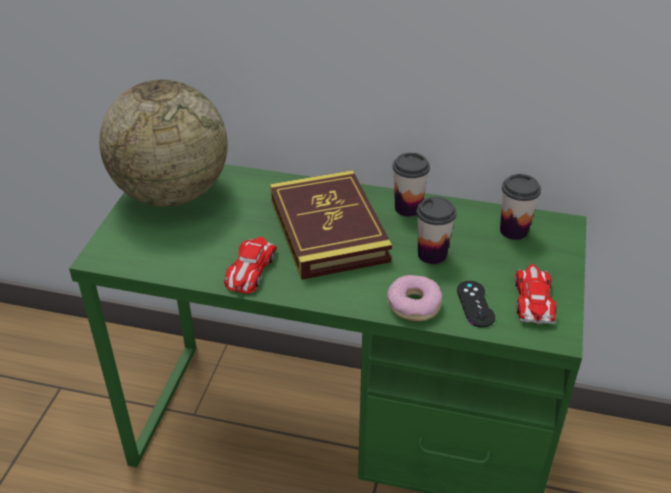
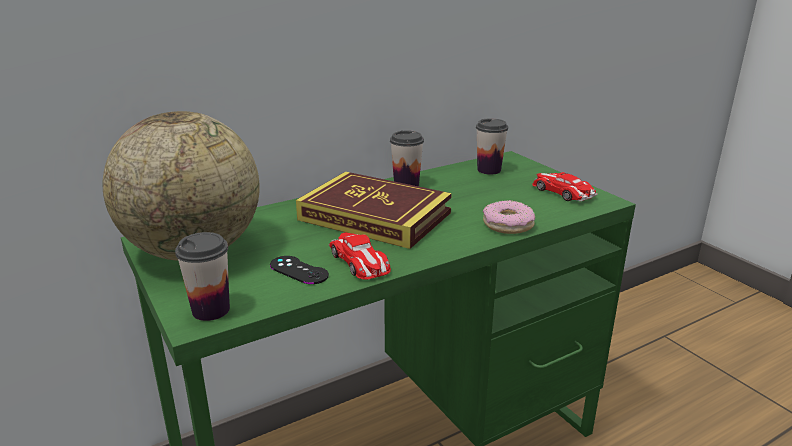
camera: 45 degrees left, 15 degrees down
cup [416,197,457,264] -> cup moved to [175,232,230,321]
black game controller [457,281,495,327] -> black game controller moved to [270,256,329,284]

